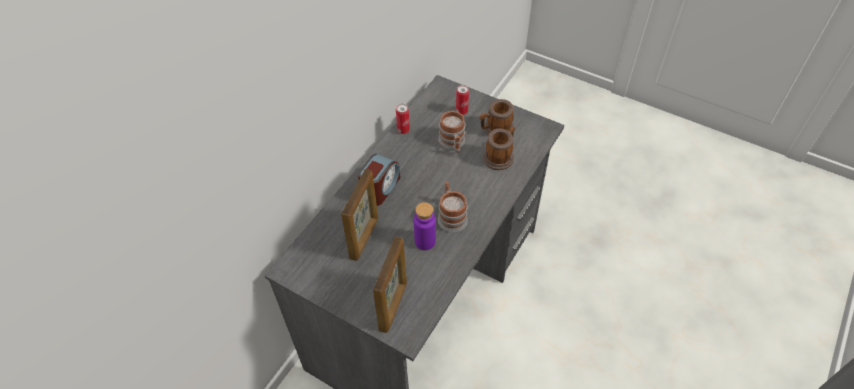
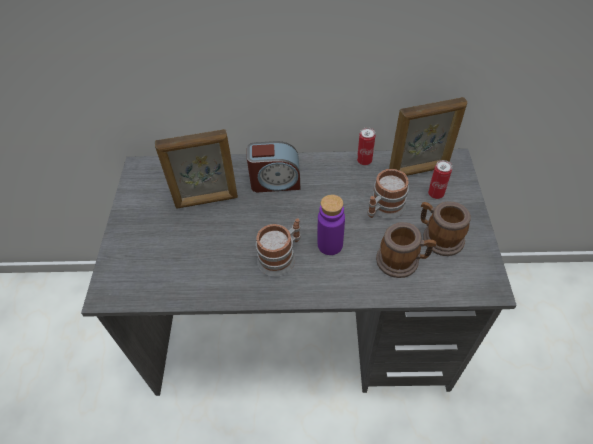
camera: 60 degrees right, 0 degrees up
picture frame [373,236,407,333] -> picture frame moved to [389,97,467,176]
purple bottle [414,202,436,250] -> purple bottle moved to [318,195,345,255]

